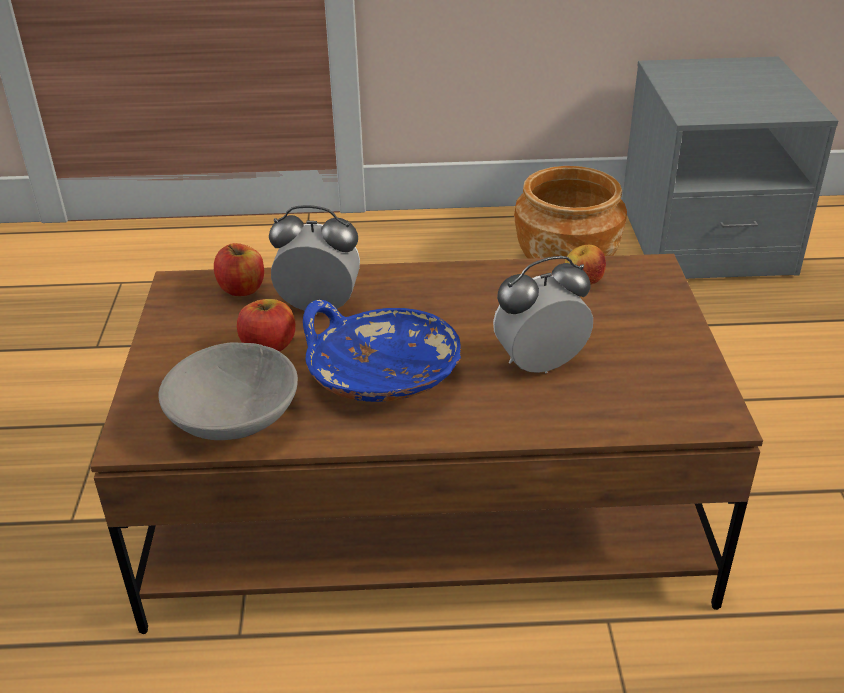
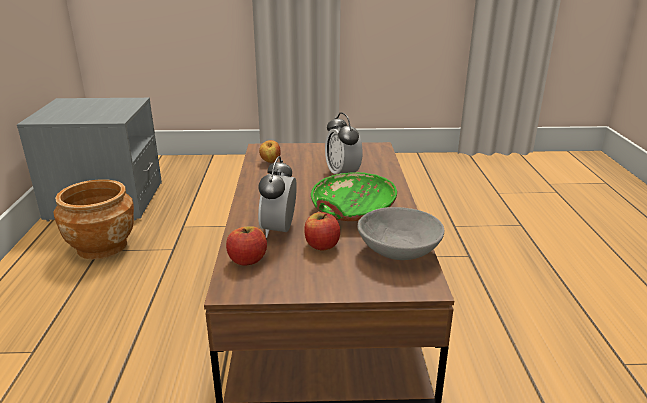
camera: 90 degrees left, 10 degrees down
blue bowl [303,300,461,402] -> green bowl [311,172,397,221]

